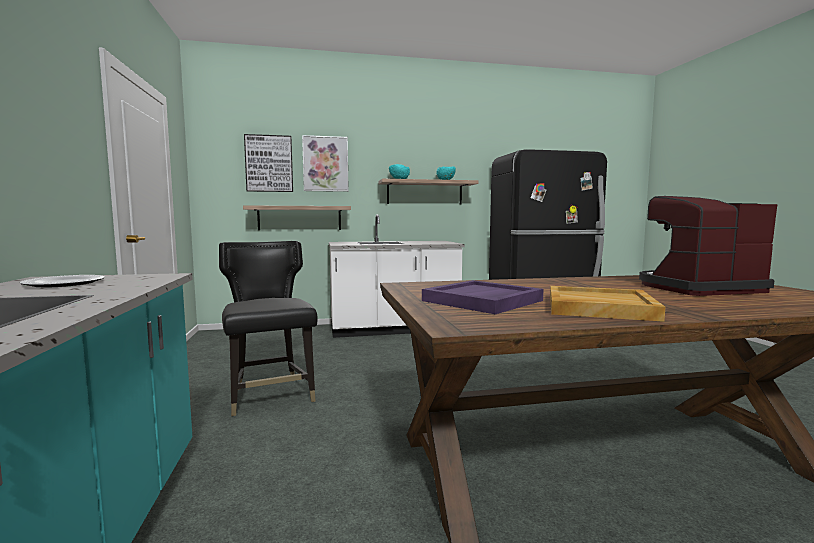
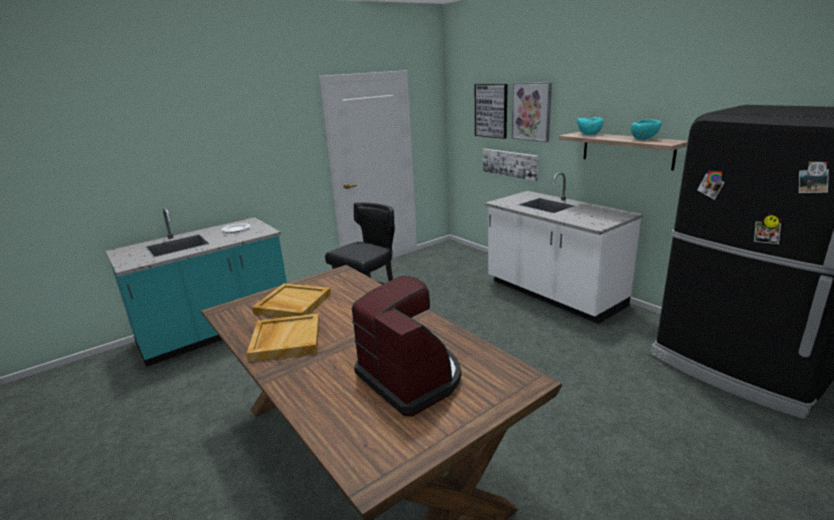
camera: 65 degrees right, 15 degrees up
shelf [243,205,351,230] -> picture [483,149,539,181]
purple tray [422,280,543,314] -> beige tray [252,283,331,318]

